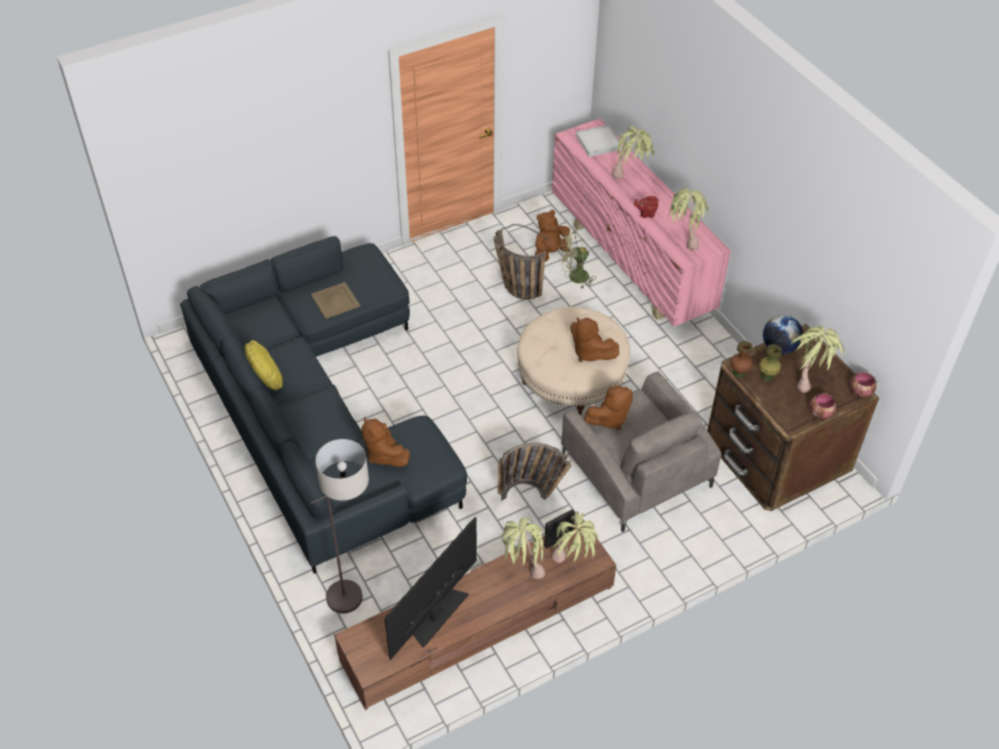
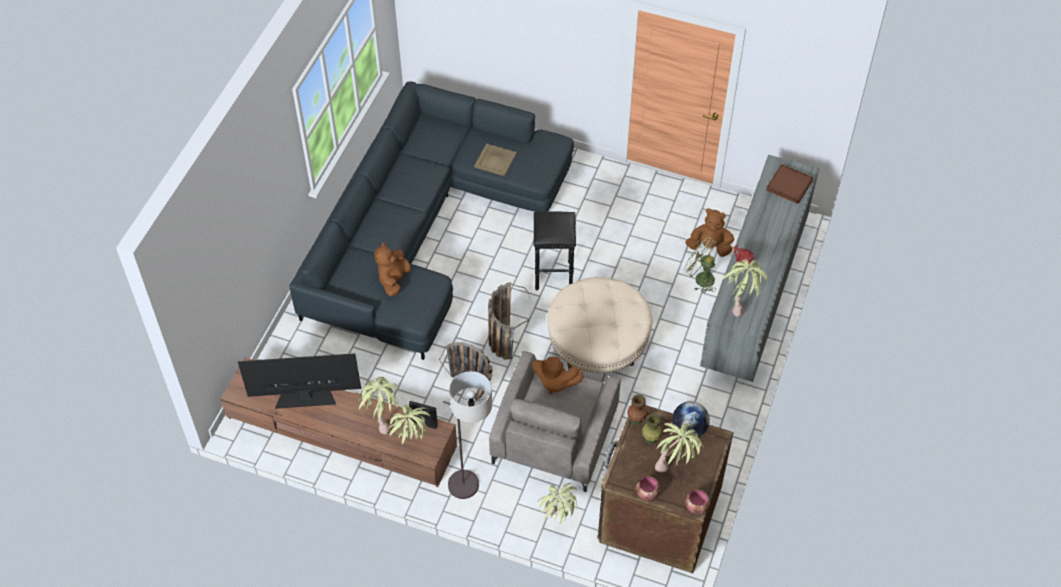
camera: 50 degrees right, 5 degrees up
yellow pillow [245,340,283,390] -> none
grey floor lamp [310,439,369,614] -> grey floor lamp moved to [443,371,492,499]
basket [494,224,548,299] -> basket moved to [488,282,530,360]
pink cabinet [552,118,731,327] -> grey cabinet [700,155,819,382]
brown plush toy [570,317,619,362] -> none
white tray [576,125,622,157] -> brown tray [766,164,813,204]
potted plant [612,126,654,179] -> potted plant moved to [538,483,577,524]
none -> black stool [534,211,576,290]

